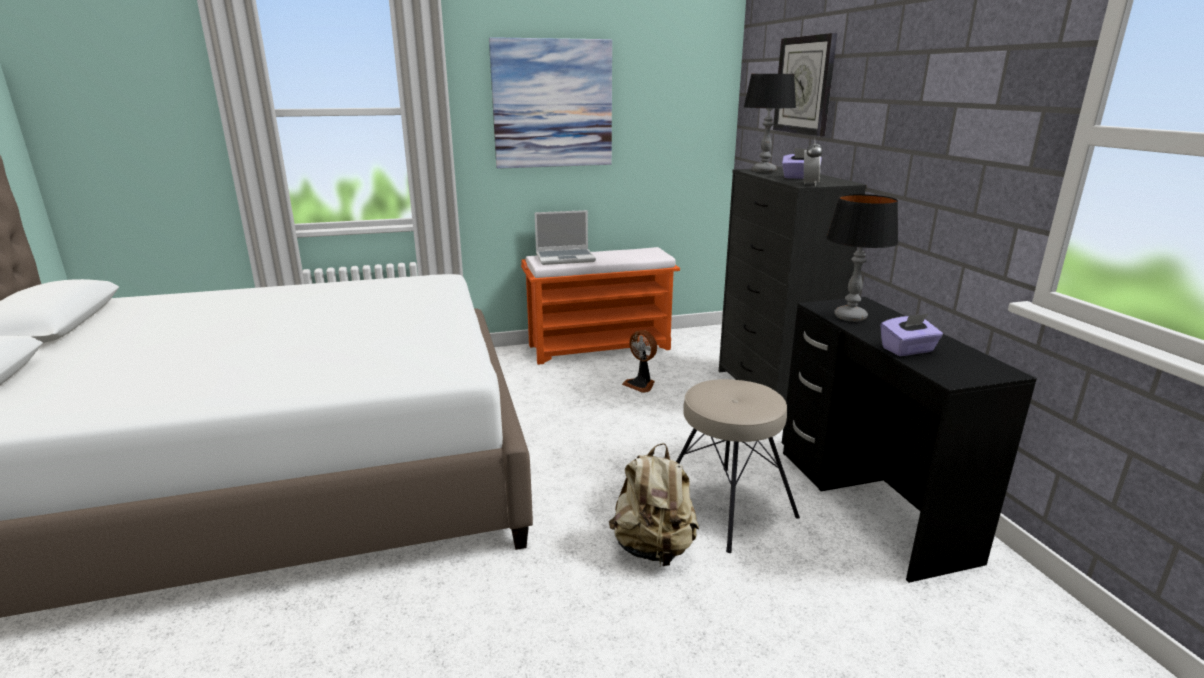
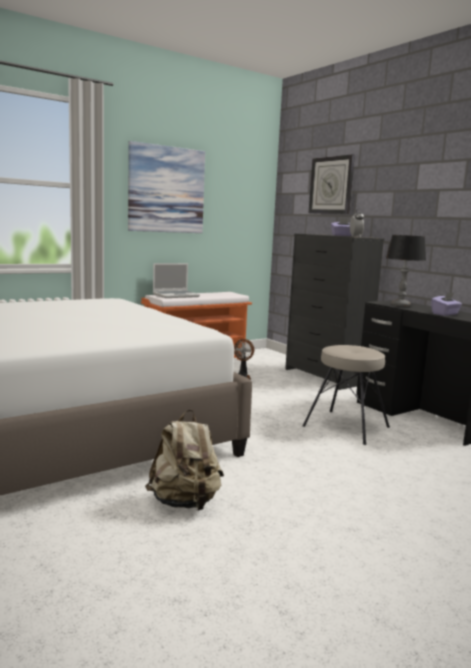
camera: 20 degrees left, 10 degrees down
beige backpack [609,443,699,567] -> beige backpack moved to [145,410,224,511]
table lamp [744,74,796,173] -> none

